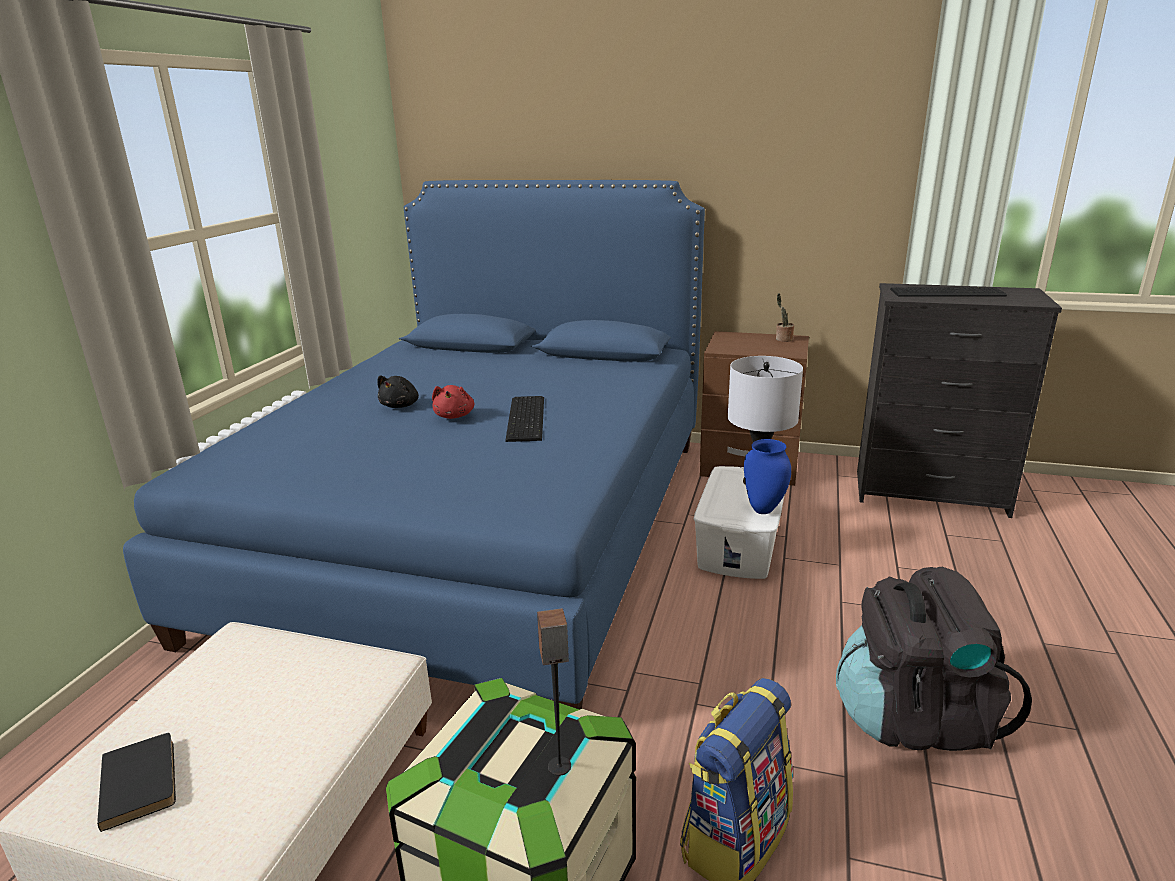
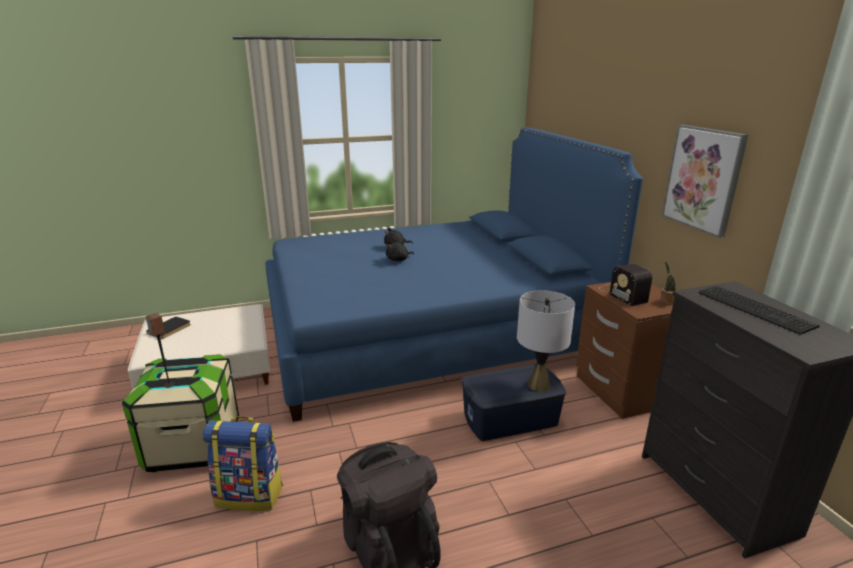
camera: 55 degrees right, 0 degrees up
red plush toy [432,385,474,419] -> black plush toy [386,240,414,261]
keyboard [505,396,544,442] -> none
white storage box [694,466,785,579] -> blue storage box [461,364,566,441]
blue vase [744,439,791,514] -> none
none -> radio [599,264,652,306]
none -> picture [662,125,748,238]

